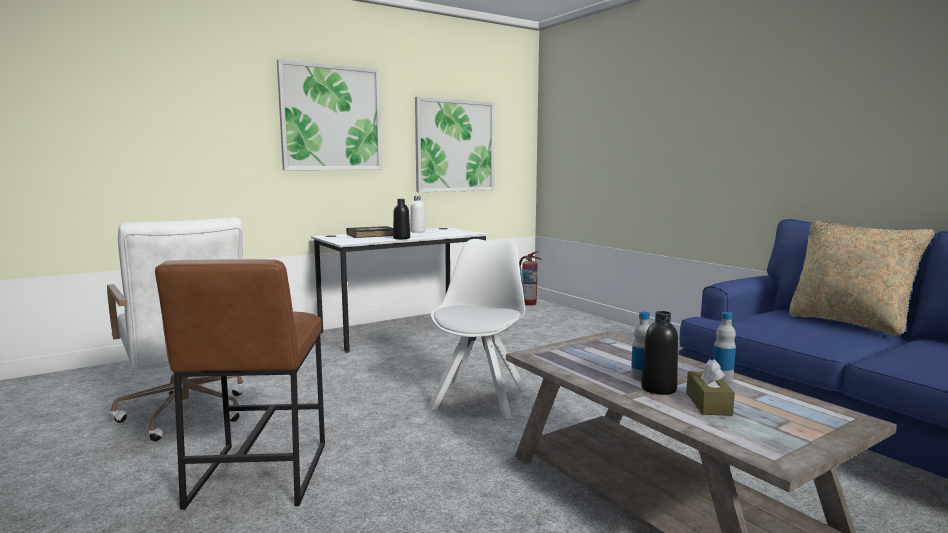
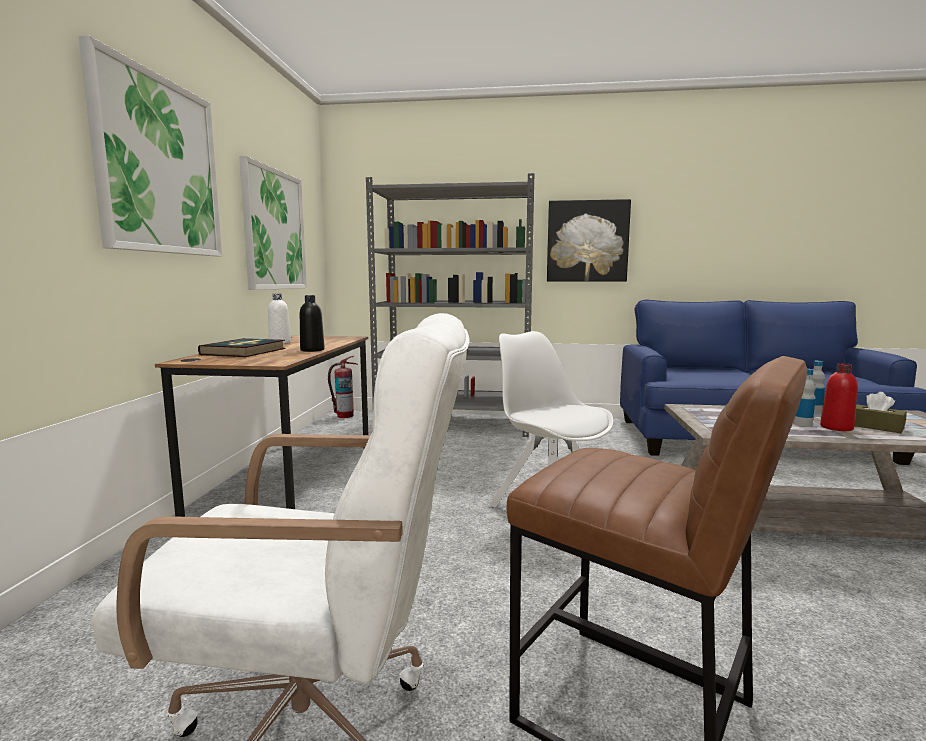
camera: 50 degrees left, 0 degrees up
white desk [311,227,489,353] -> brown desk [155,336,368,517]
black bottle [641,311,678,395] -> red bottle [820,363,858,431]
beige pillow [789,220,935,336] -> none
none -> grey bookcase [366,173,534,437]
none -> picture [547,199,631,282]

